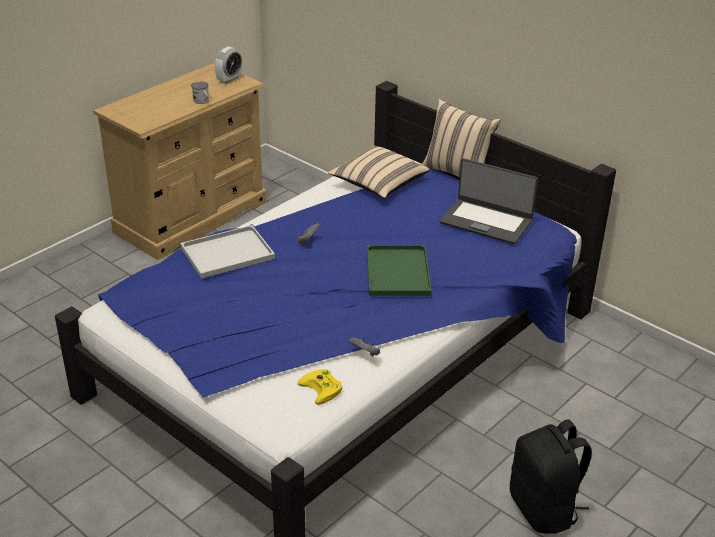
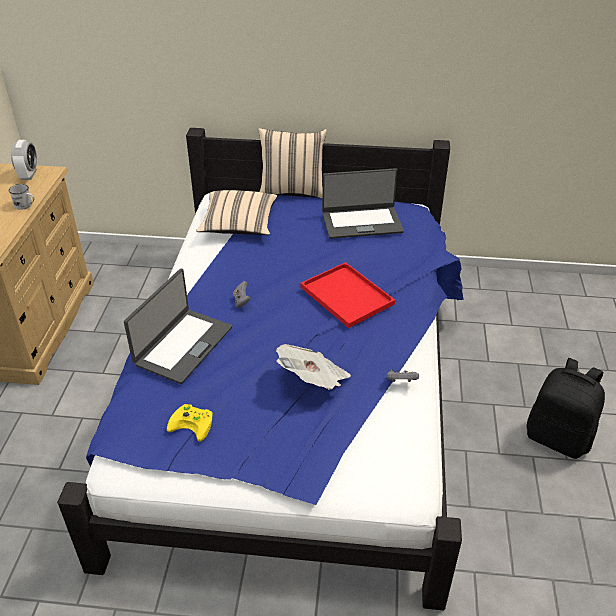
camera: 35 degrees left, 5 degrees up
white tray [181,225,275,279] -> laptop [124,269,232,384]
yellow game controller [298,369,342,405] -> yellow game controller moved to [167,404,212,442]
green tray [367,245,432,296] -> red tray [301,262,395,328]
none -> newspaper [276,344,351,390]

